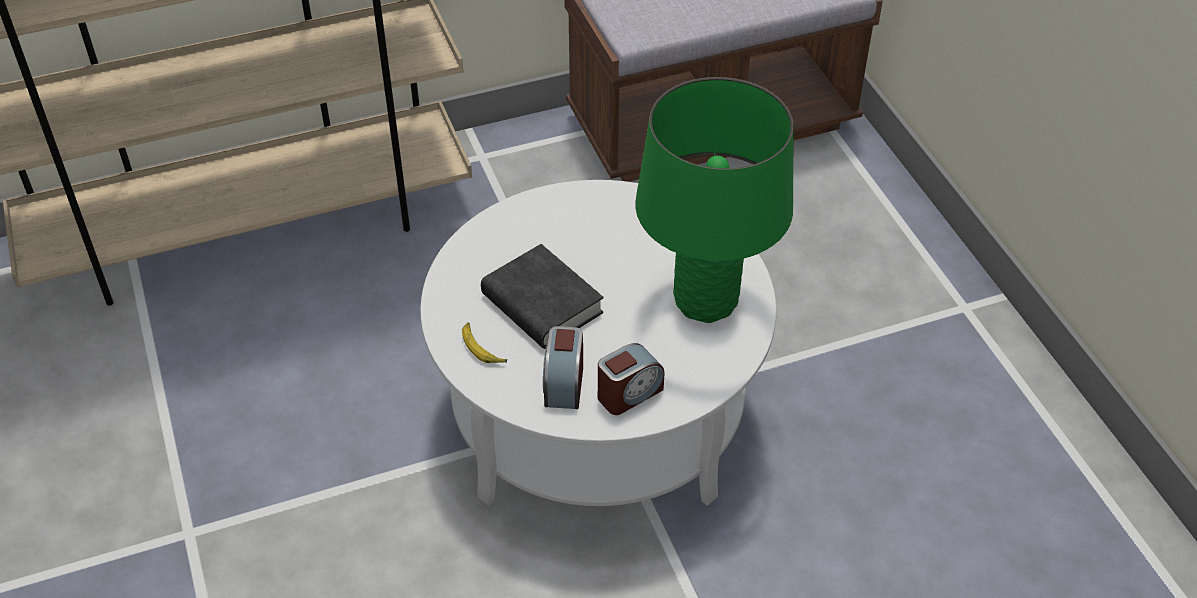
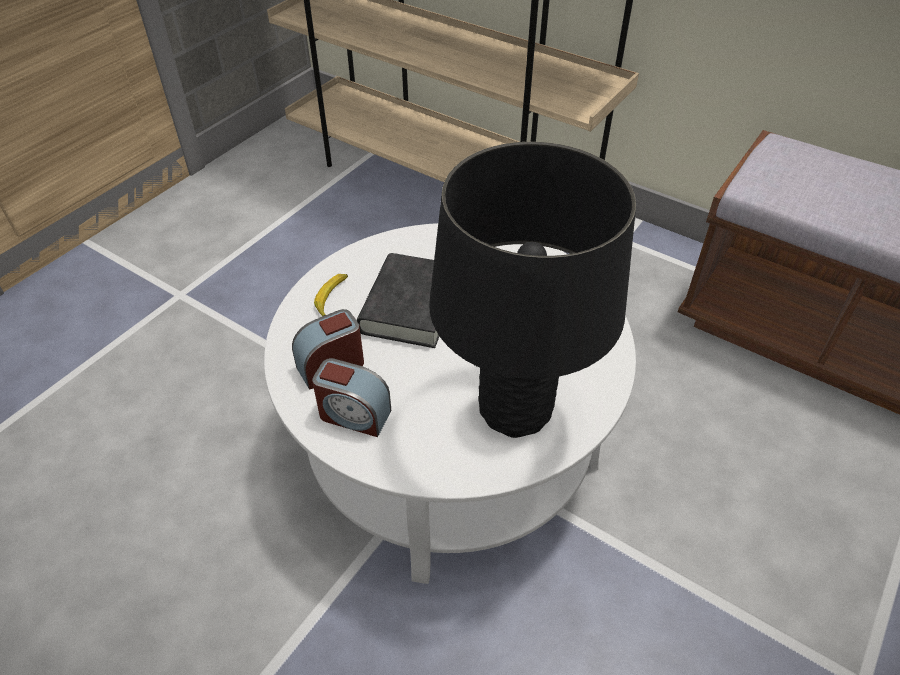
camera: 55 degrees right, 0 degrees up
green table lamp [635,77,793,323] -> black table lamp [429,142,636,438]

